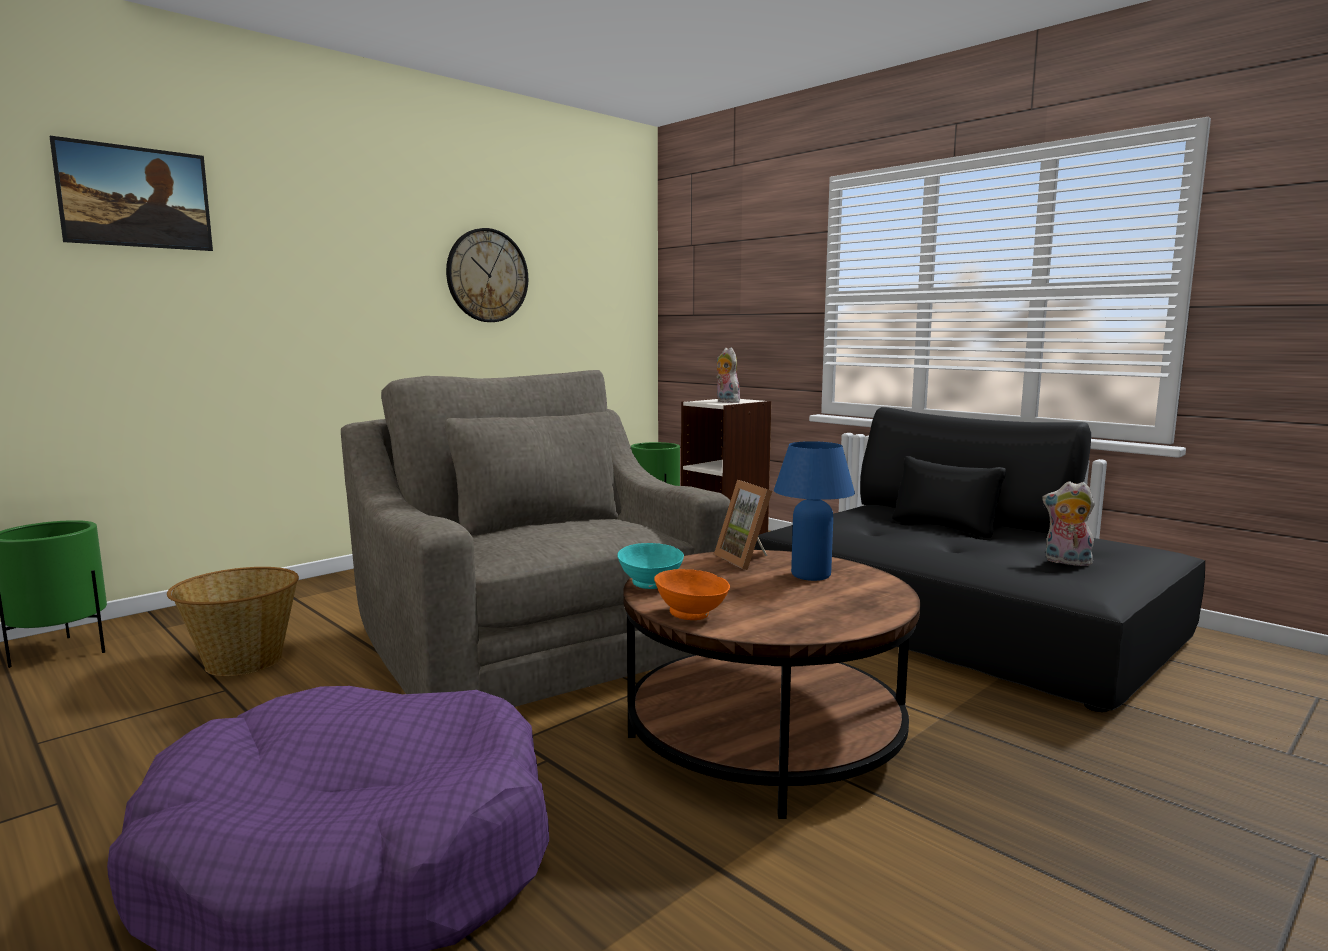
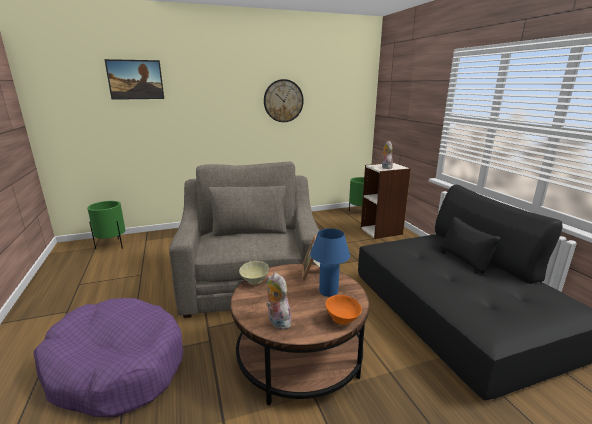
camera: 25 degrees right, 10 degrees up
basket [167,567,299,676] -> none
turquoise bowl [617,543,684,589] -> beige bowl [239,261,269,285]
orange bowl [654,569,730,620] -> orange bowl moved to [326,295,362,325]
plush toy [1042,481,1095,566] -> plush toy moved to [266,273,291,330]

